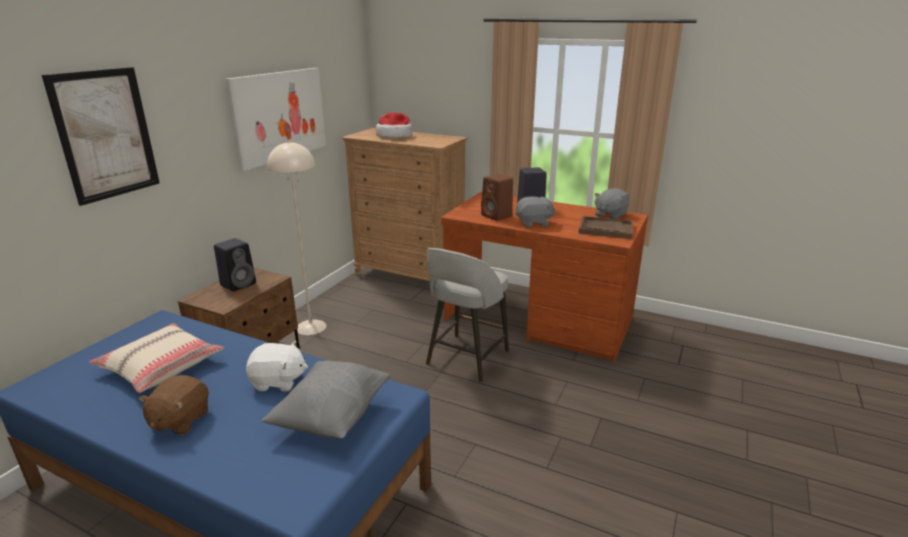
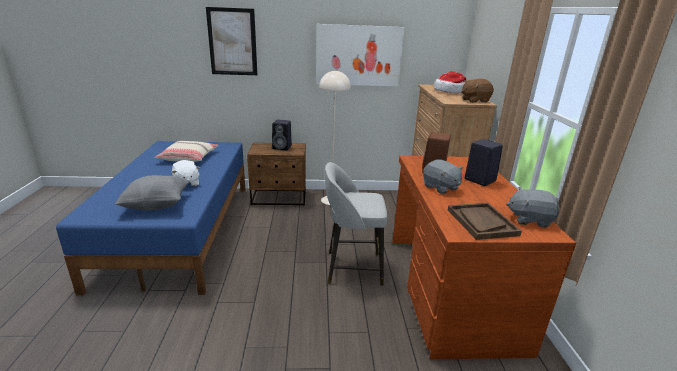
camera: 60 degrees right, 0 degrees up
brown plush toy [138,375,209,435] -> brown plush toy moved to [462,79,494,103]

